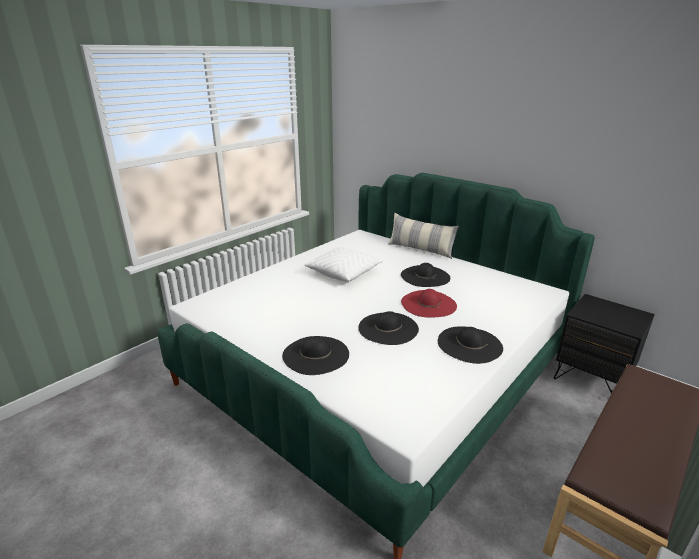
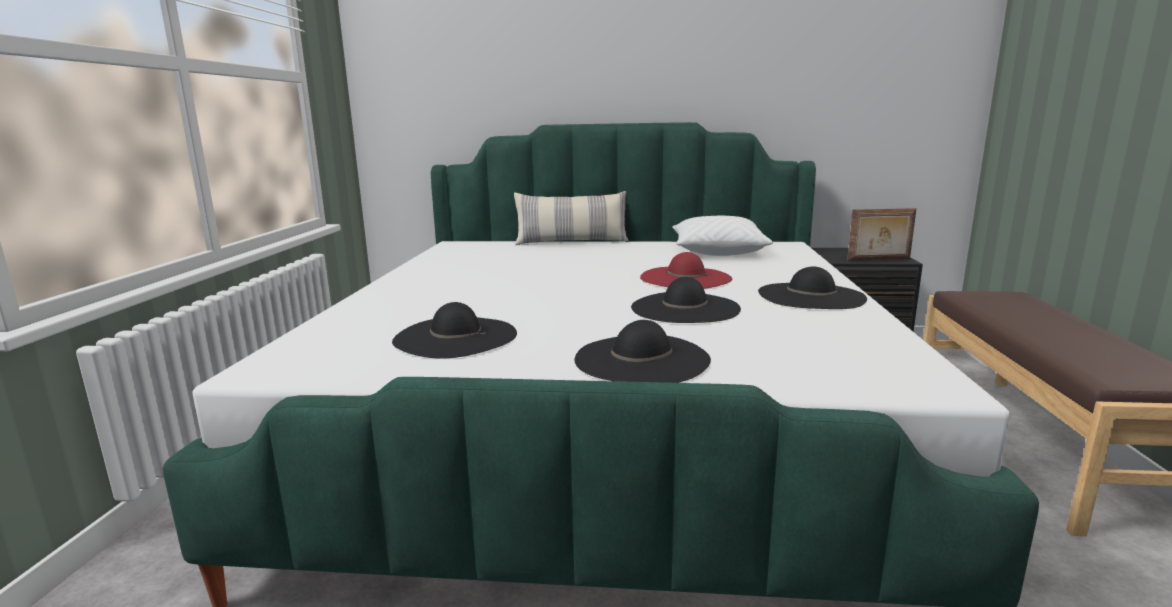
camera: 35 degrees left, 10 degrees down
white pillow [305,247,383,282] -> white pillow moved to [672,216,773,256]
black hat [401,263,450,287] -> black hat moved to [392,302,517,359]
none -> picture frame [847,208,917,261]

